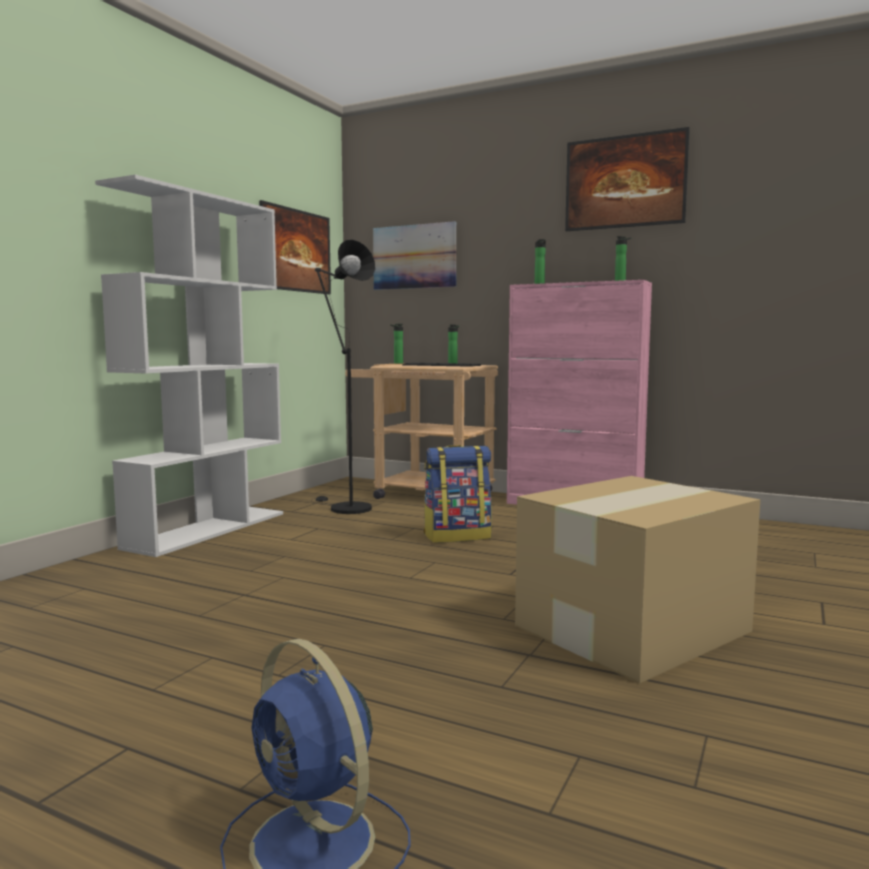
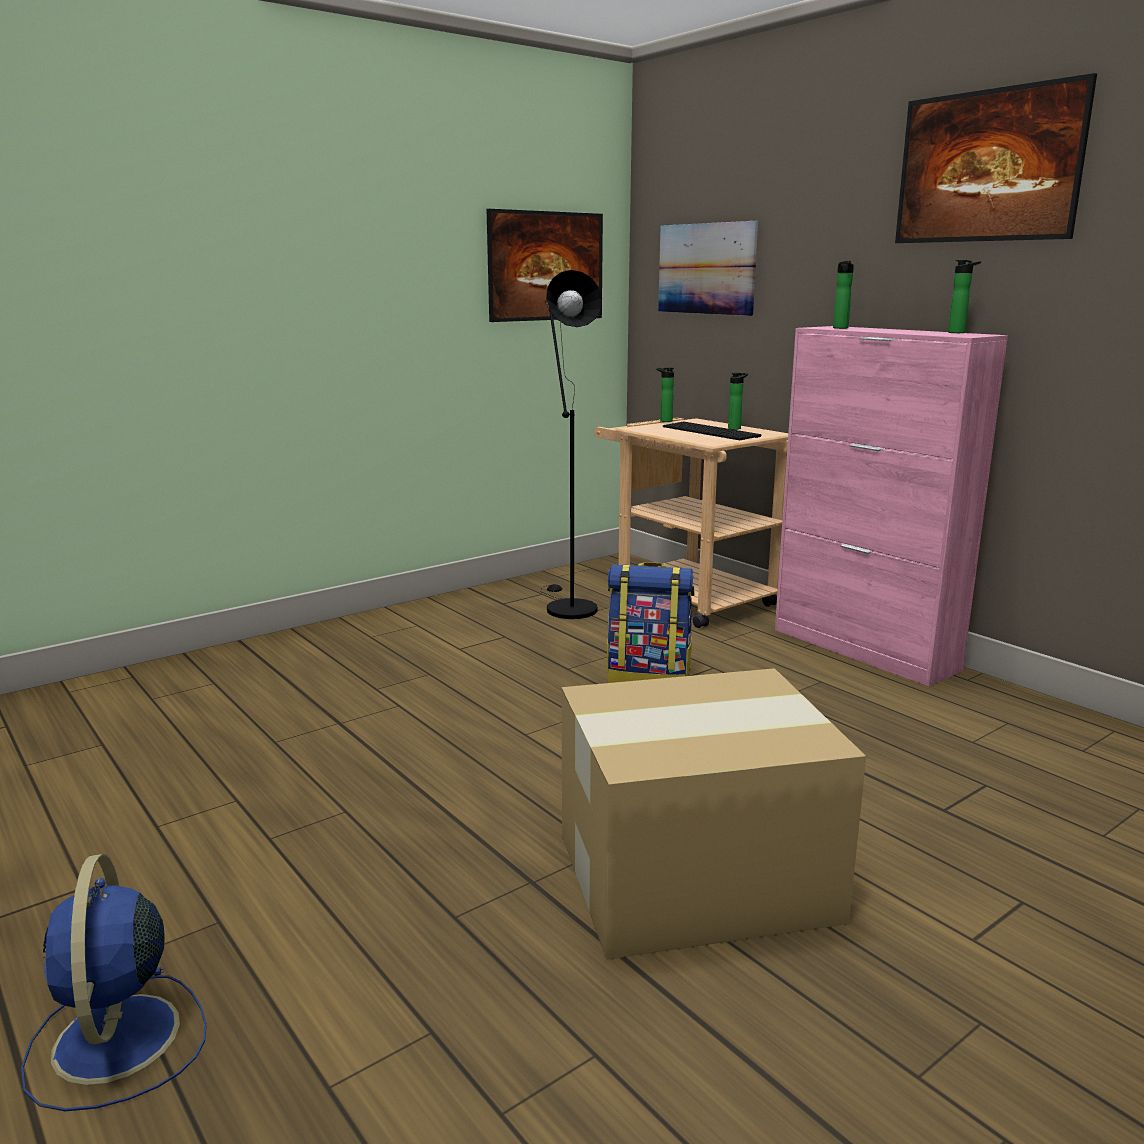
camera: 25 degrees right, 10 degrees up
white bookcase [95,175,283,557] -> none

